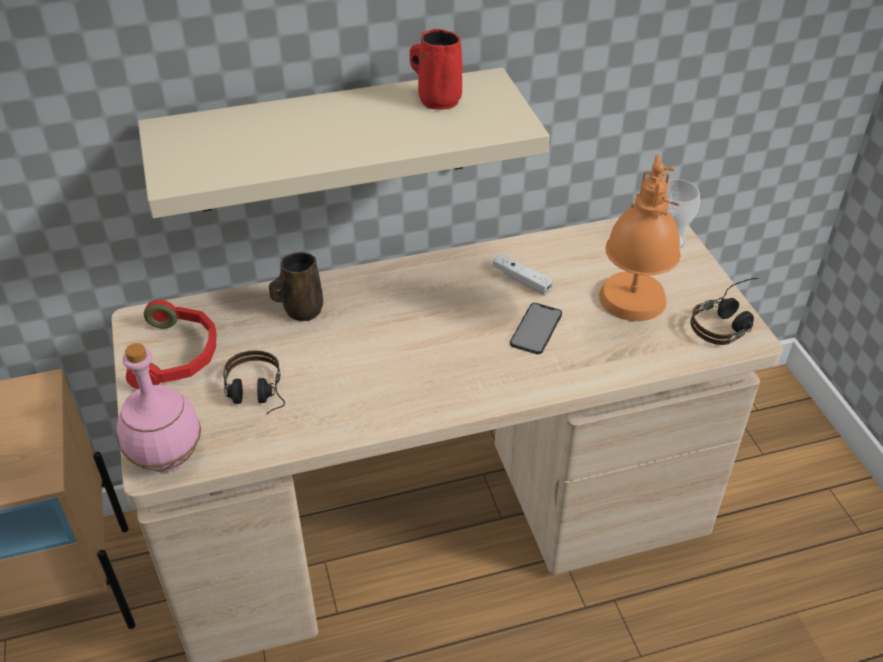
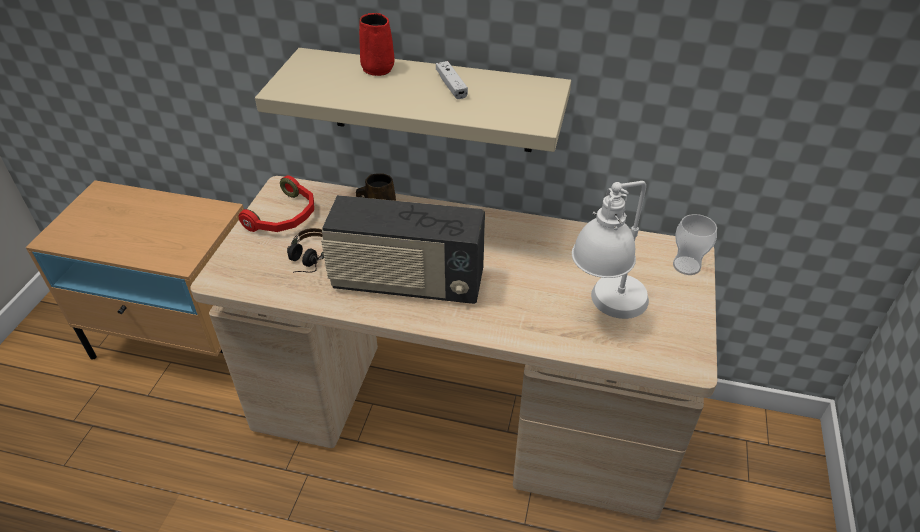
camera: 30 degrees right, 0 degrees up
pink bottle [117,343,201,472] -> none
red mug [410,29,463,110] -> red mug moved to [359,13,395,76]
white game controller [493,254,553,295] -> white game controller moved to [436,61,468,99]
phone [510,303,562,354] -> none
orange table lamp [599,155,680,321] -> white table lamp [572,181,649,319]
headphones [690,278,759,345] -> none
none -> radio [321,195,485,304]

